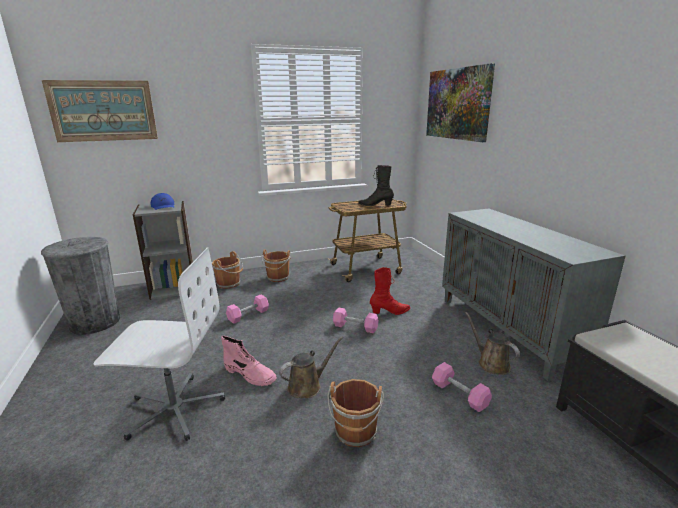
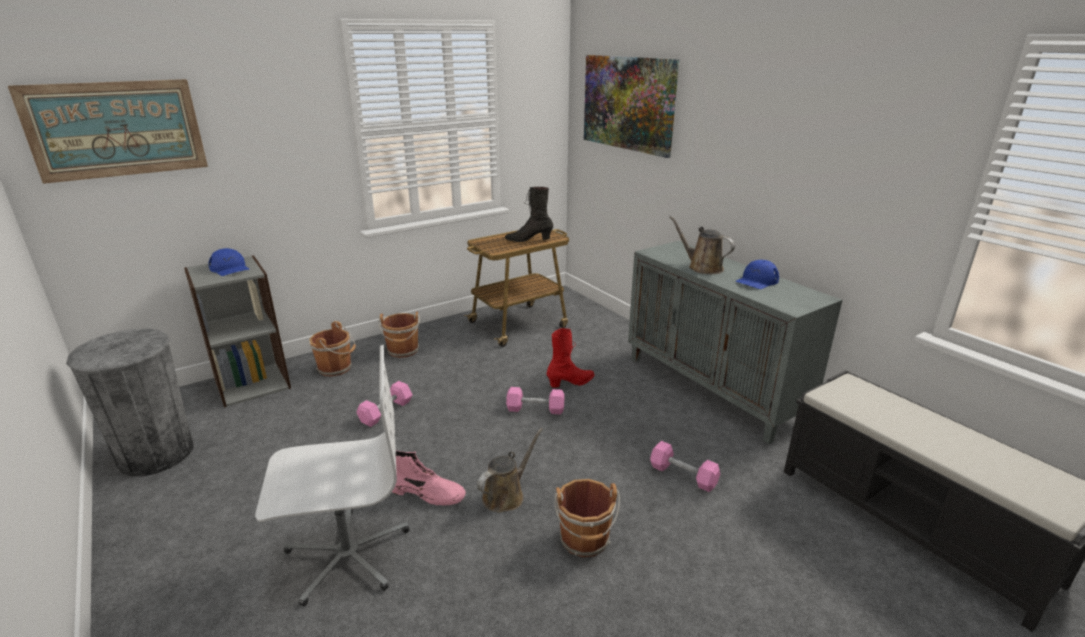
camera: 15 degrees left, 5 degrees up
brown watering can [465,312,520,375] -> brown watering can moved to [670,216,735,274]
none -> blue cap [735,260,779,289]

